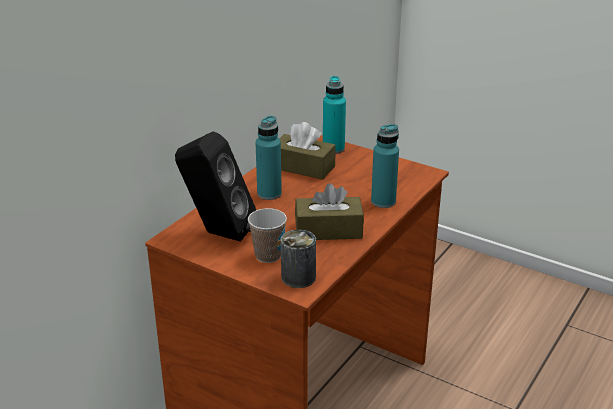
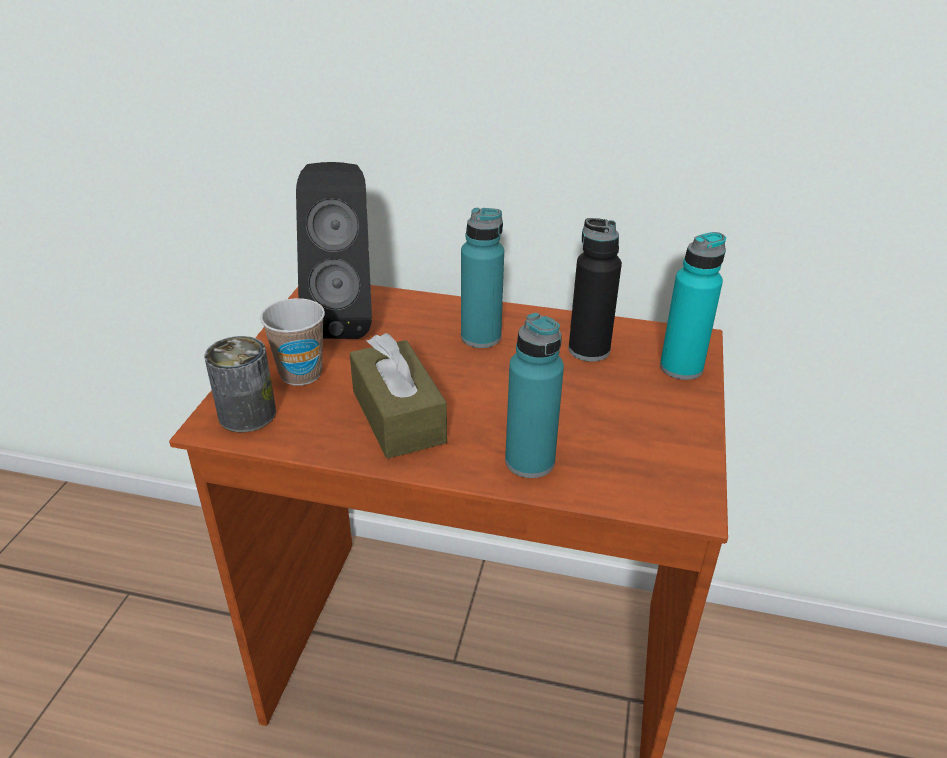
camera: 70 degrees right, 5 degrees up
brown tissue box [279,122,336,180] -> black bottle [569,218,622,362]

